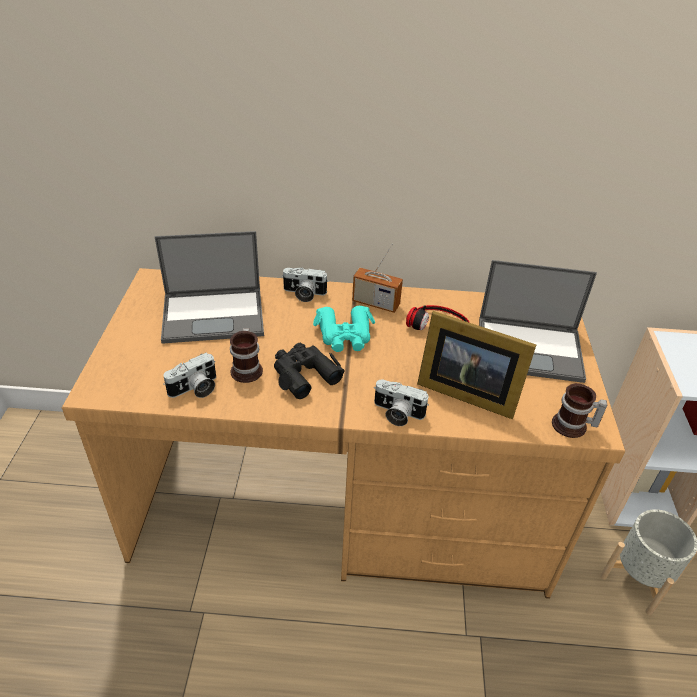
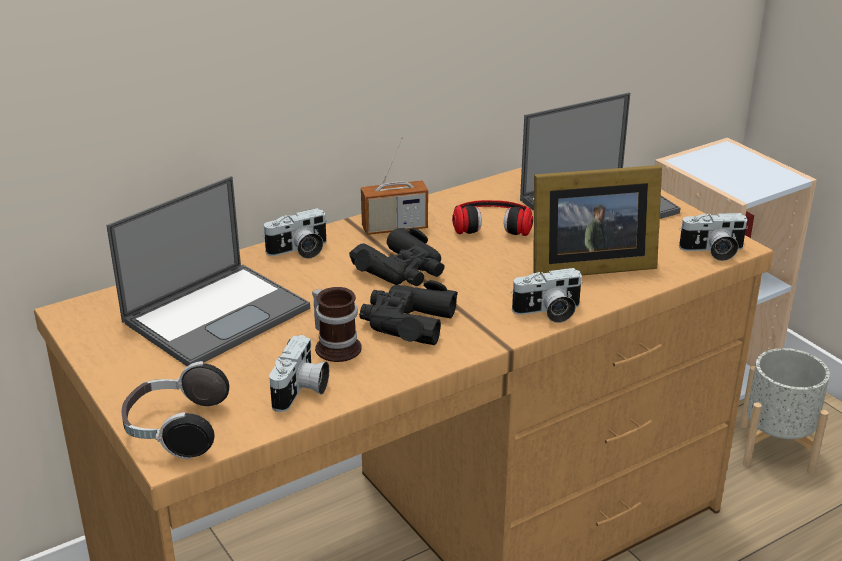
camera: 35 degrees left, 10 degrees down
turquoise binoculars [313,306,375,352] -> black binoculars [349,228,445,286]
mug [552,383,607,438] -> camera [679,213,748,261]
none -> headphones [122,361,229,459]

